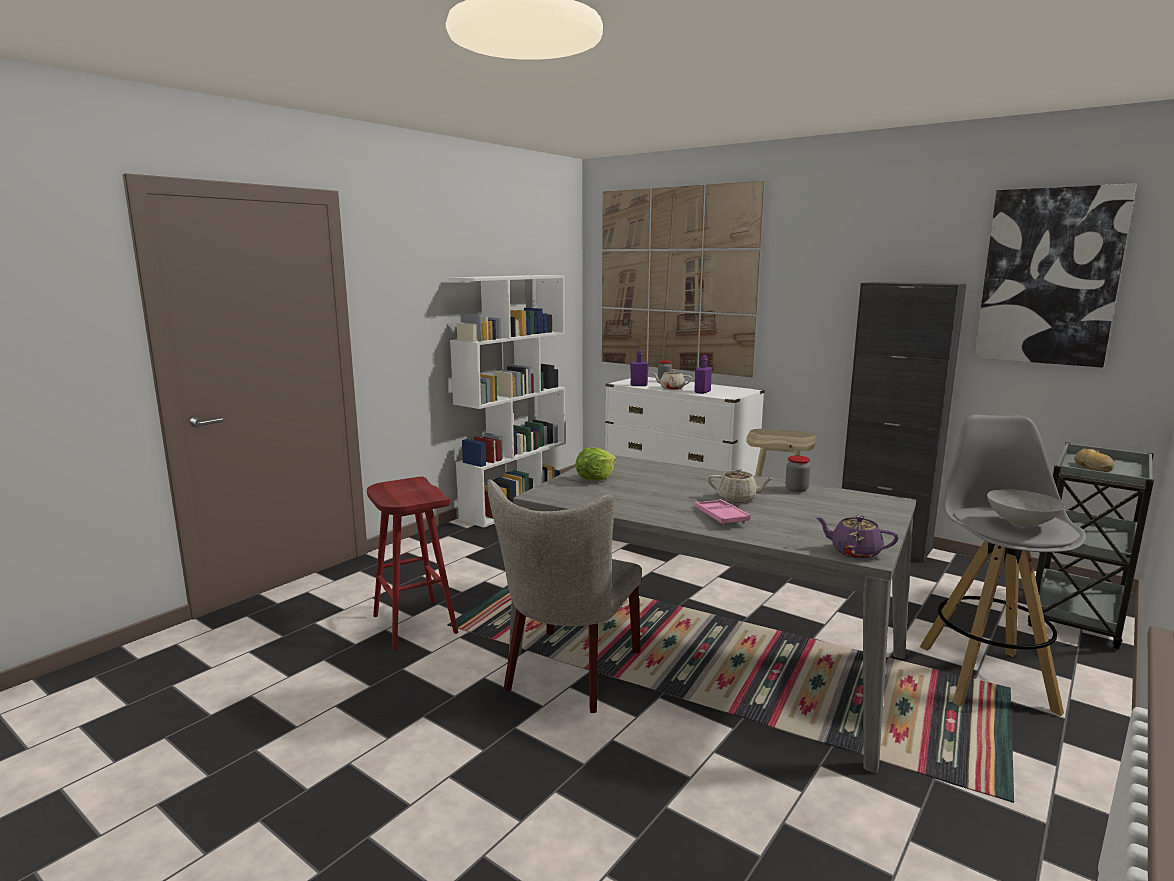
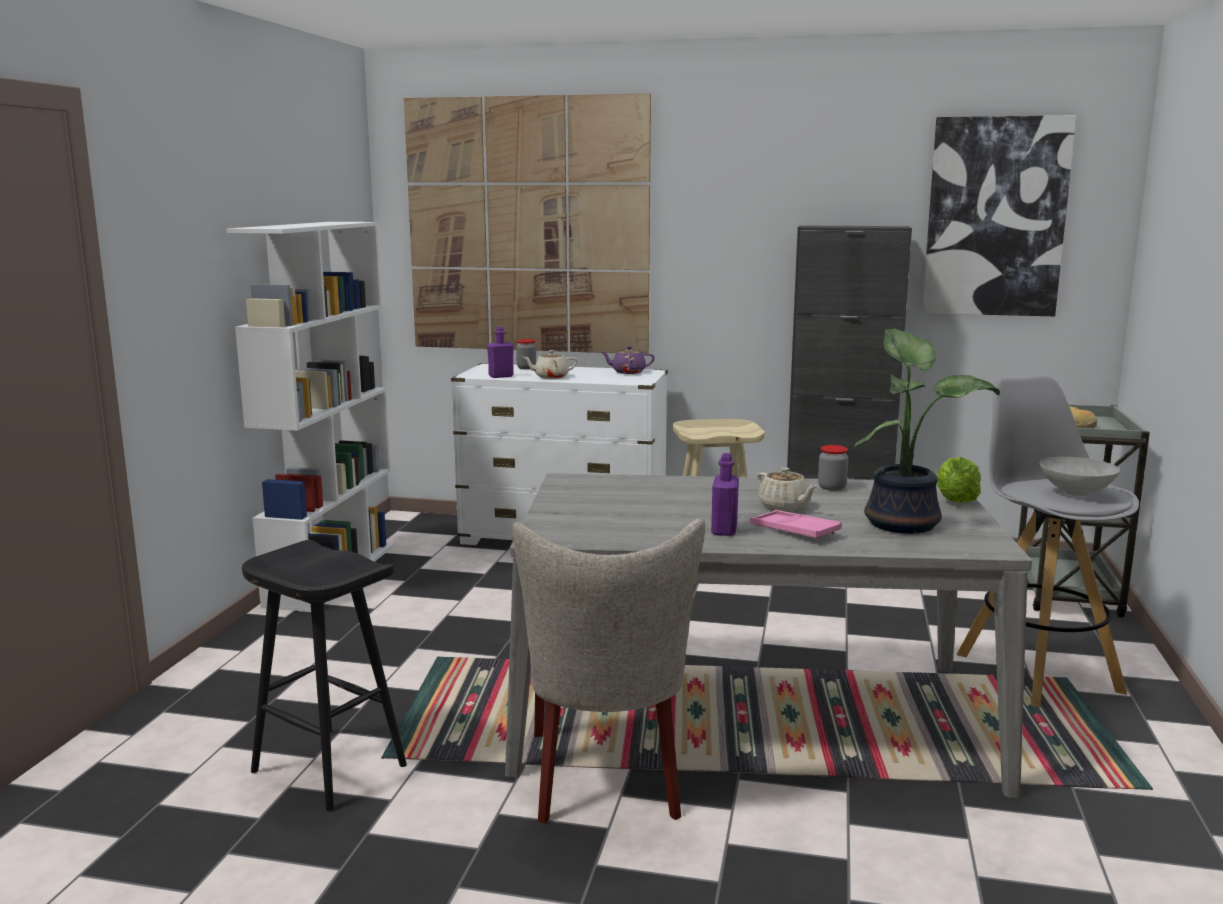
camera: 25 degrees left, 0 degrees up
red stool [367,477,458,650] -> black stool [242,540,407,811]
lettuce [575,448,616,481] -> lettuce moved to [937,457,981,503]
purple bottle [694,355,712,394] -> purple bottle moved to [711,453,739,536]
beige teapot [707,468,774,503] -> beige teapot turned 60 degrees clockwise [757,467,818,511]
purple teapot [815,515,899,559] -> purple teapot moved to [601,346,655,374]
none -> potted plant [855,328,1000,534]

